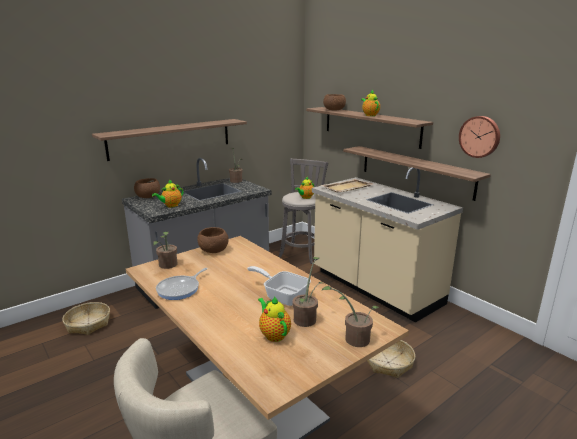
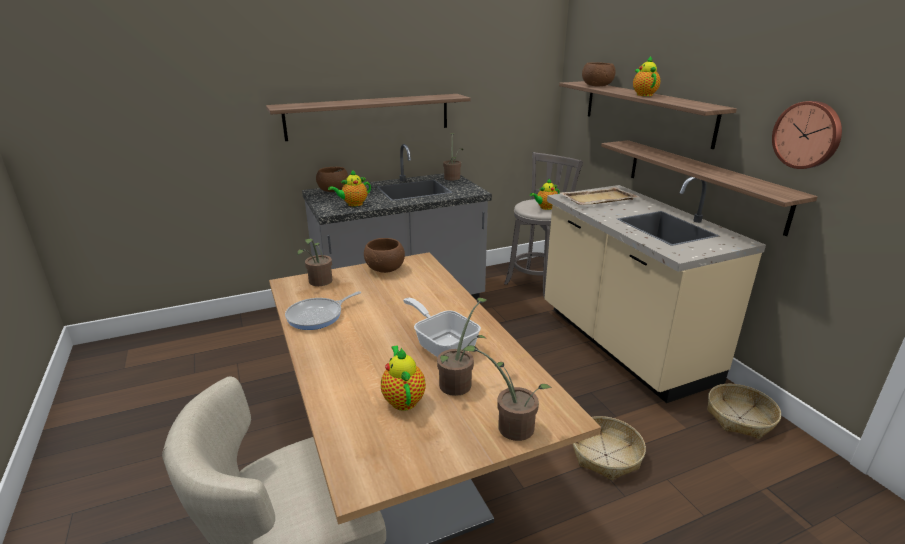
camera: 15 degrees right, 5 degrees up
basket [62,302,110,335] -> basket moved to [707,384,781,439]

